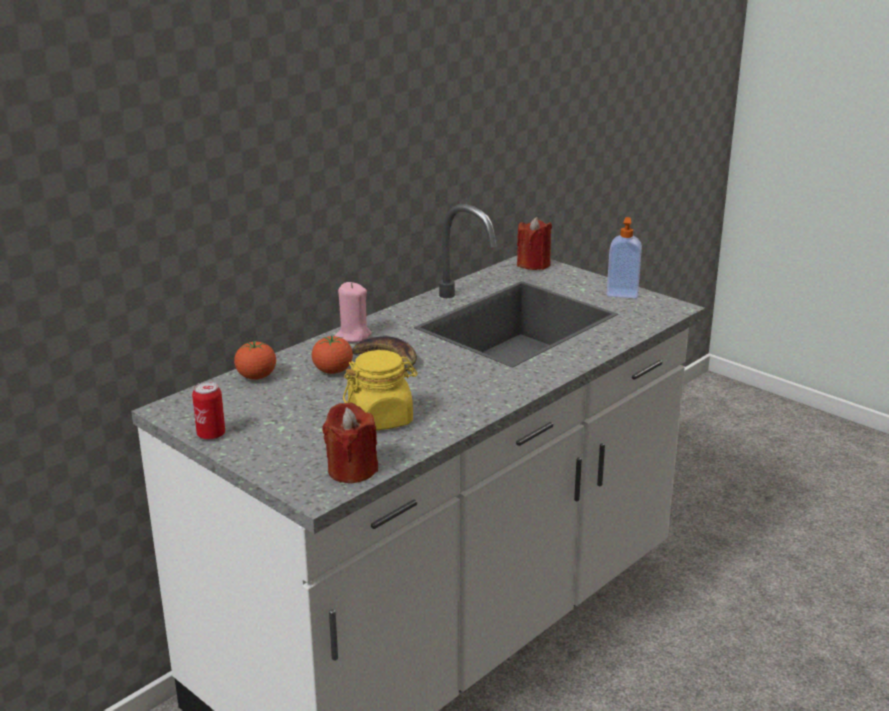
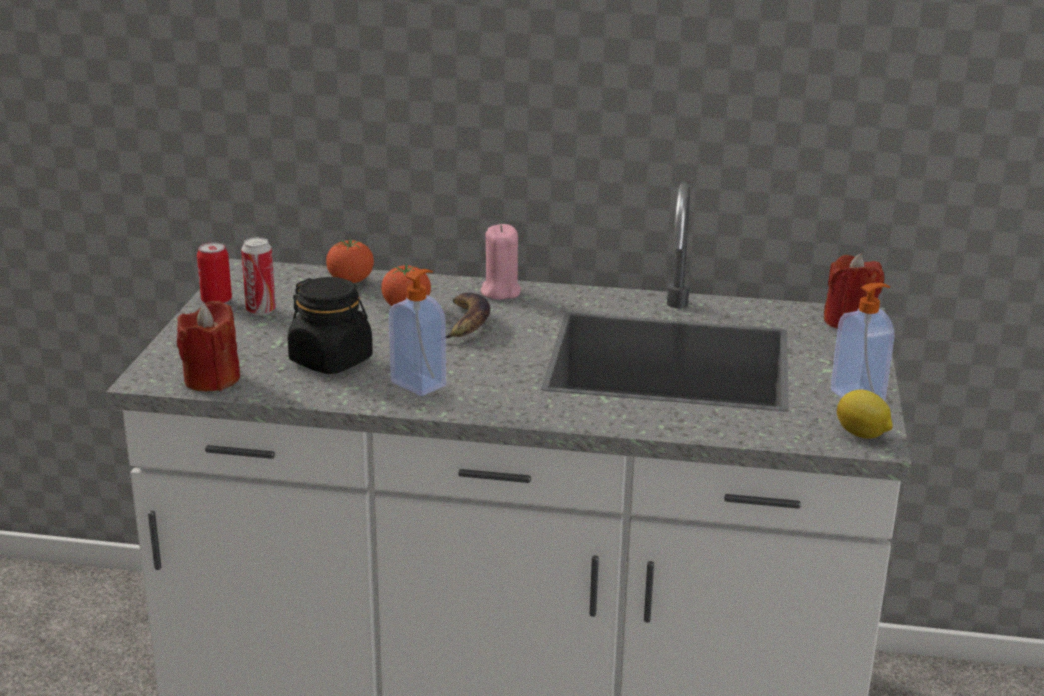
camera: 55 degrees right, 0 degrees up
yellow jar [343,350,418,431] -> black jar [287,277,373,374]
none -> can [241,237,276,315]
none -> soap dispenser [389,269,446,396]
none -> lemon [837,390,893,439]

